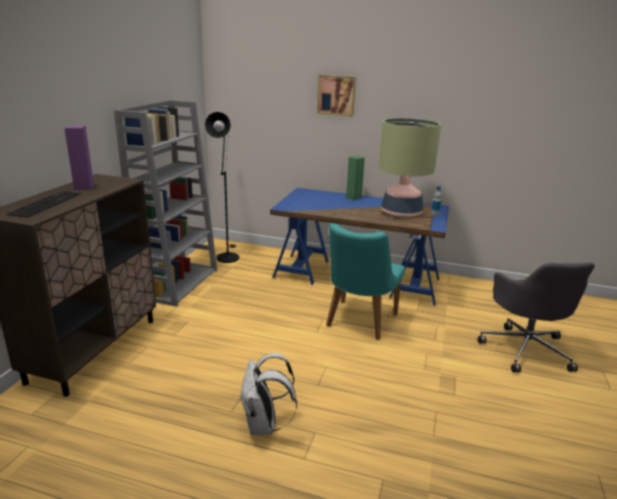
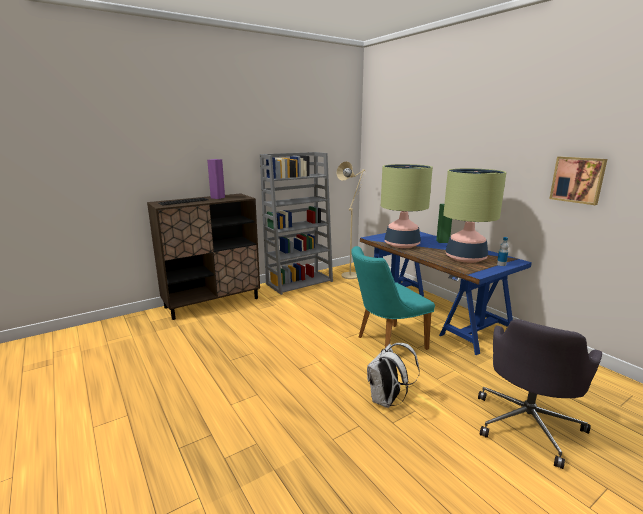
camera: 40 degrees right, 5 degrees down
black floor lamp [205,112,239,263] -> beige floor lamp [337,161,365,279]
white backpack [240,353,297,435] -> white backpack moved to [367,343,419,408]
picture [317,75,356,116] -> picture moved to [549,156,607,205]
none -> table lamp [381,164,433,248]

